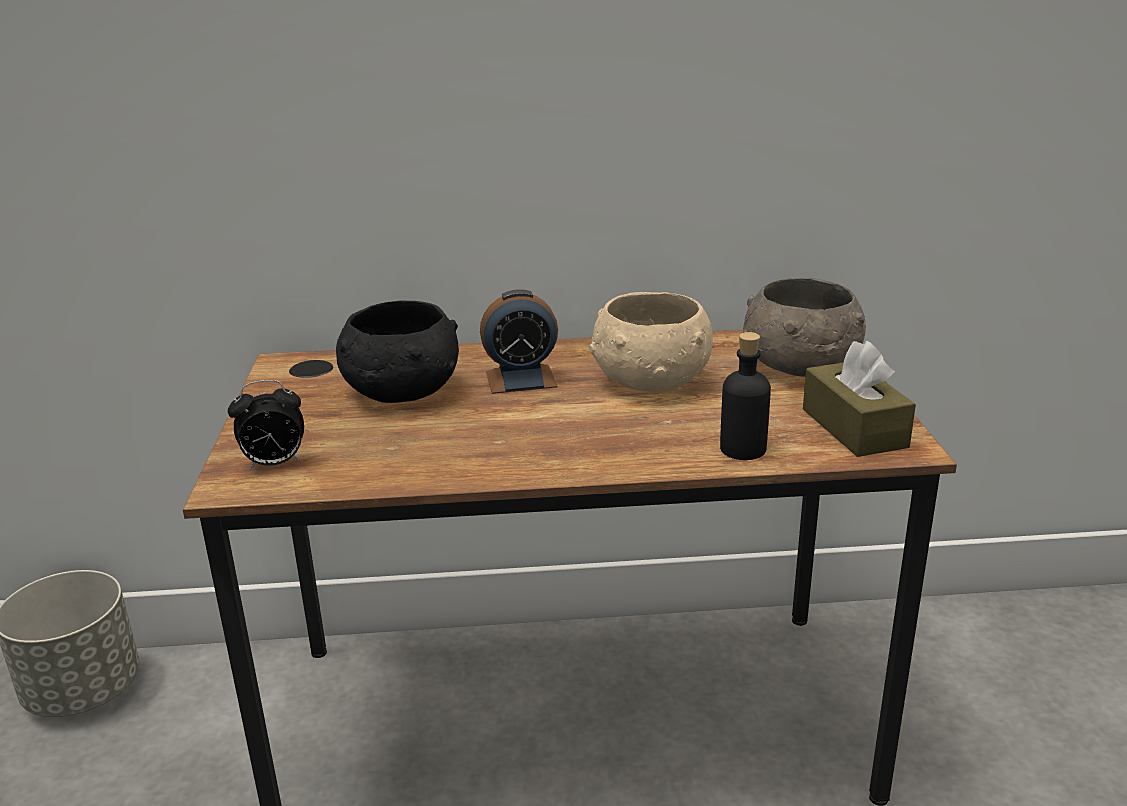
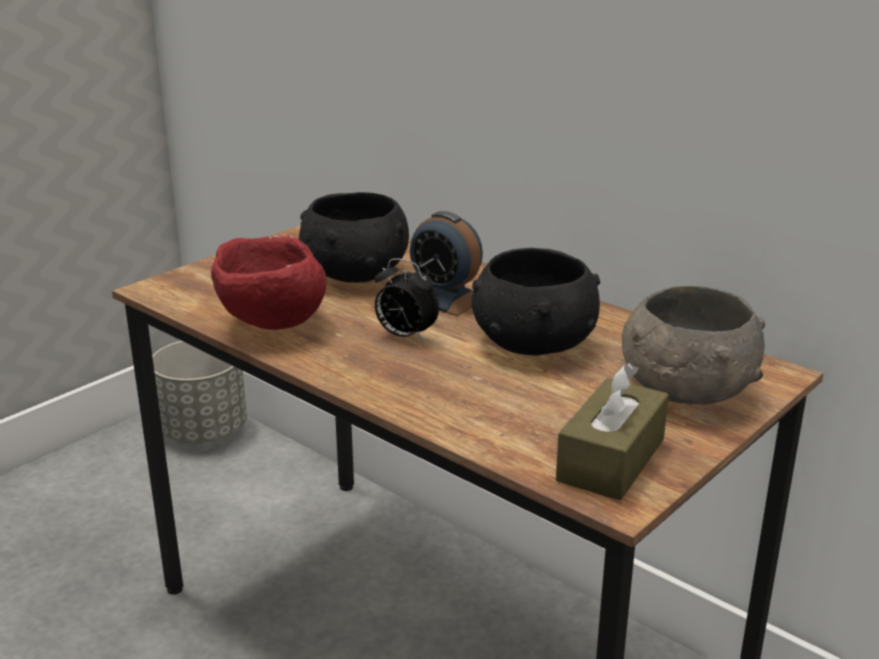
camera: 45 degrees right, 0 degrees up
alarm clock [228,380,304,469] -> alarm clock moved to [375,258,439,342]
beige bowl [589,292,715,392] -> black bowl [471,248,600,356]
black bottle [720,332,771,460] -> none
none -> red bowl [211,235,326,330]

